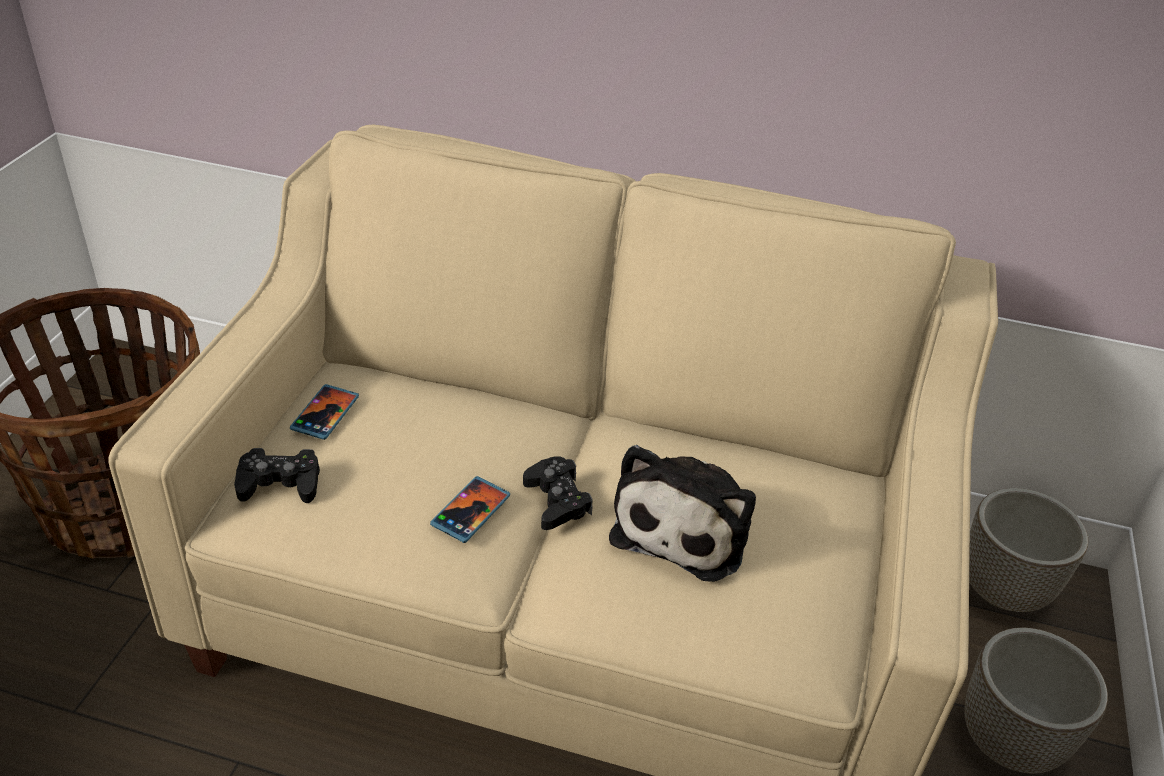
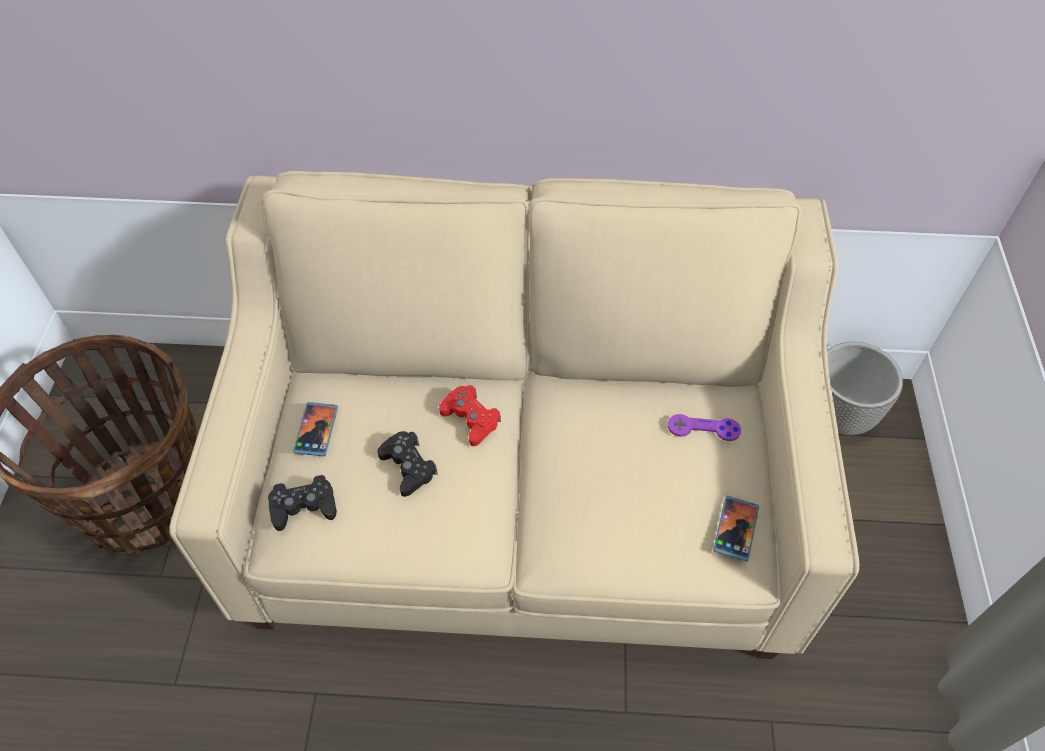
camera: 10 degrees left, 15 degrees up
phone [430,476,510,543] -> phone moved to [713,495,759,562]
black game controller [523,456,593,530] -> black game controller moved to [377,431,438,497]
plush toy [609,445,756,582] -> none
planter [964,627,1108,774] -> none
none -> red game controller [439,385,501,446]
none -> purple game controller [668,414,741,441]

